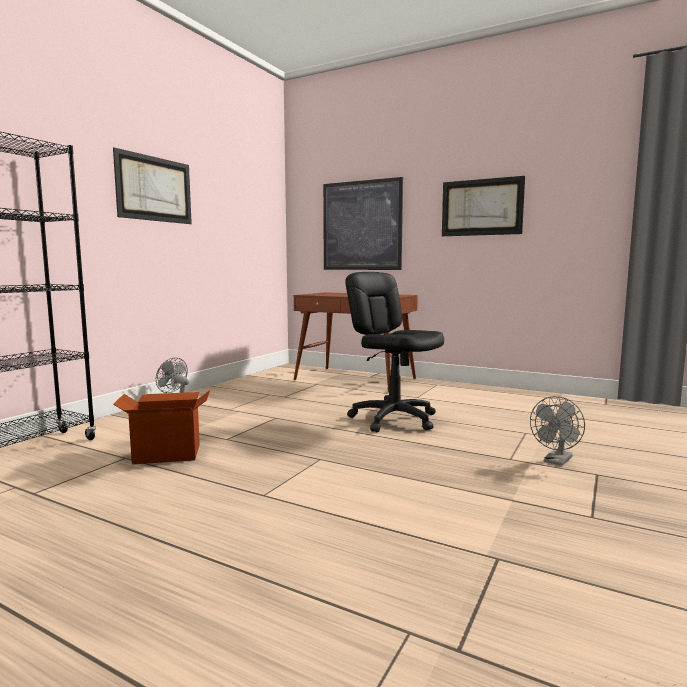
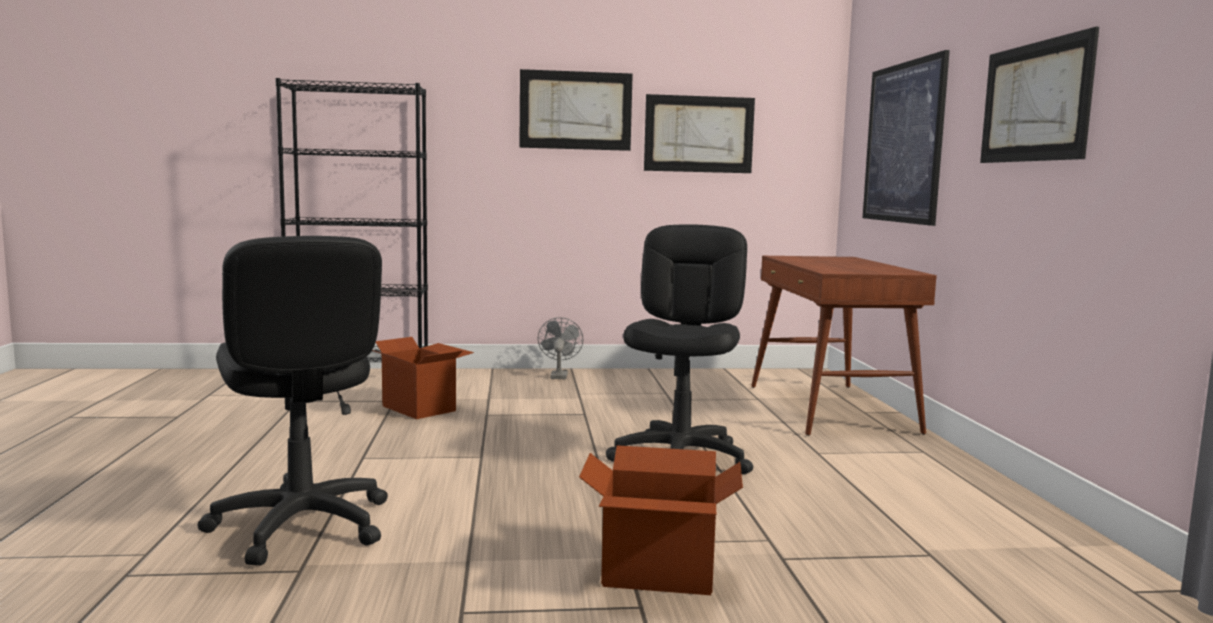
camera: 55 degrees right, 0 degrees up
grey fan [530,396,585,466] -> cardboard box [579,445,743,595]
none -> black office chair [197,236,388,565]
none -> picture [644,94,755,173]

